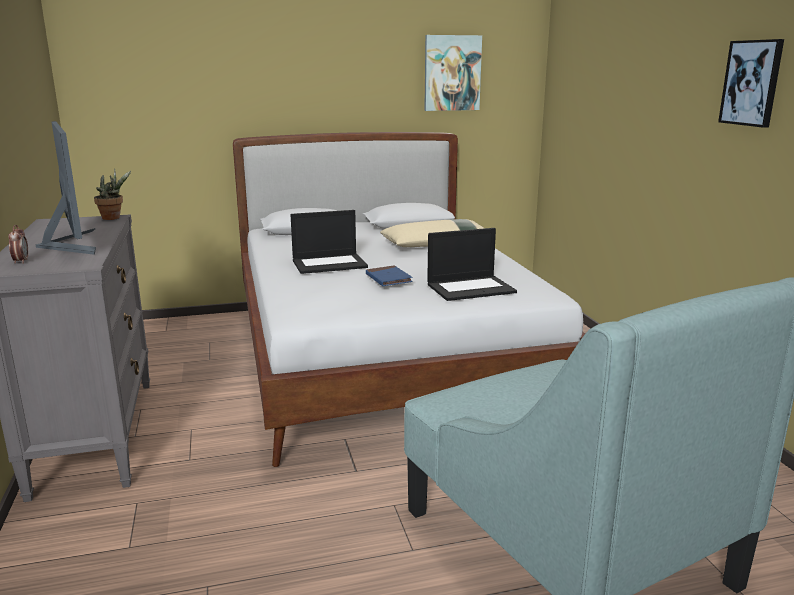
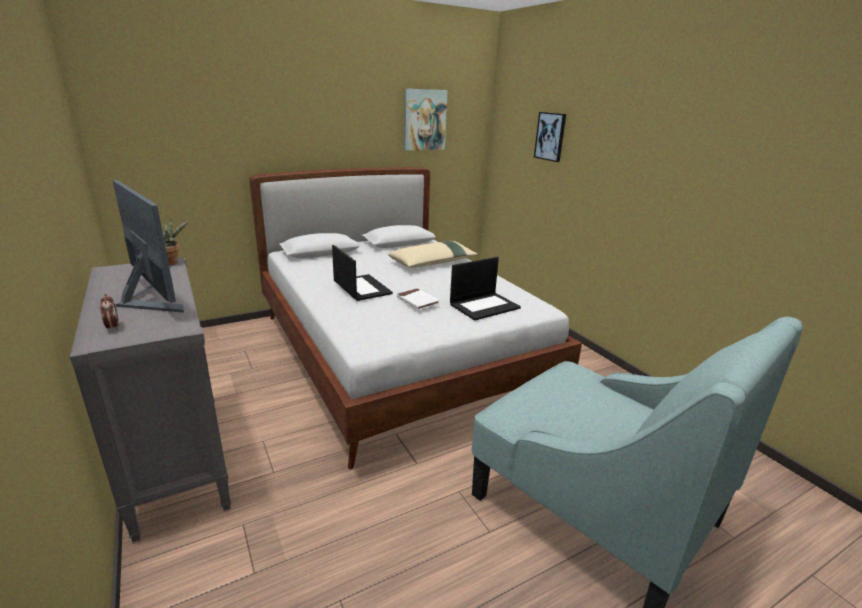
camera: 15 degrees left, 5 degrees up
laptop [290,210,368,274] -> laptop turned 90 degrees counterclockwise [332,245,393,301]
blue book [366,265,413,286] -> white book [397,288,440,310]
picture [718,39,784,128] -> picture moved to [534,112,566,162]

